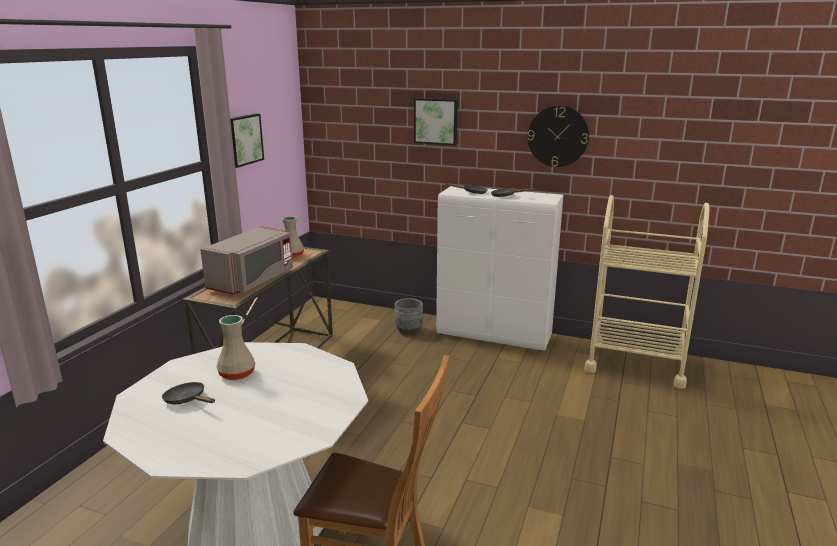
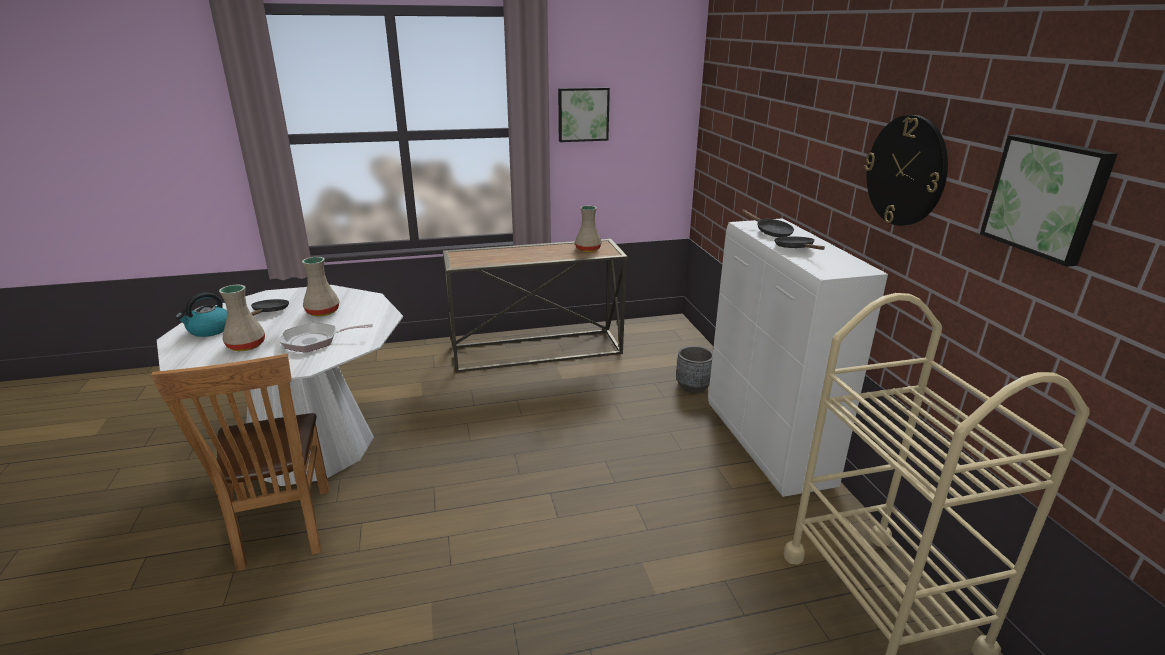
camera: 55 degrees right, 5 degrees up
grey microwave [200,226,293,295] -> none
picture [414,98,458,145] -> picture moved to [980,135,1118,267]
none -> kettle [176,293,227,337]
none -> beige vase [219,285,265,351]
none -> frying pan [280,322,373,353]

